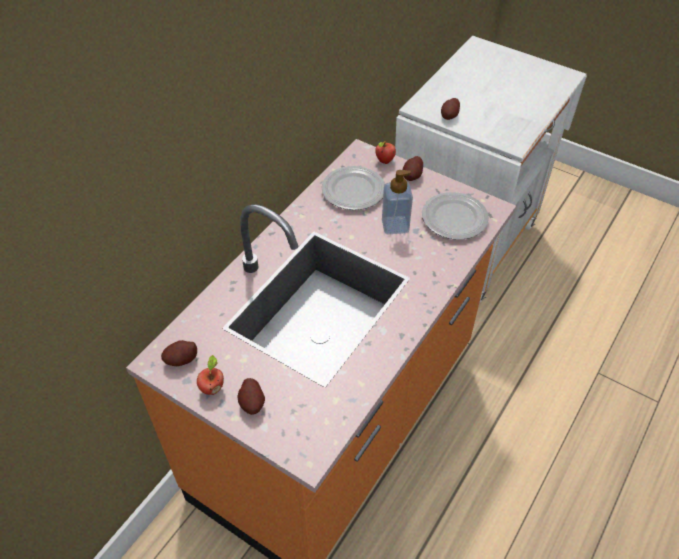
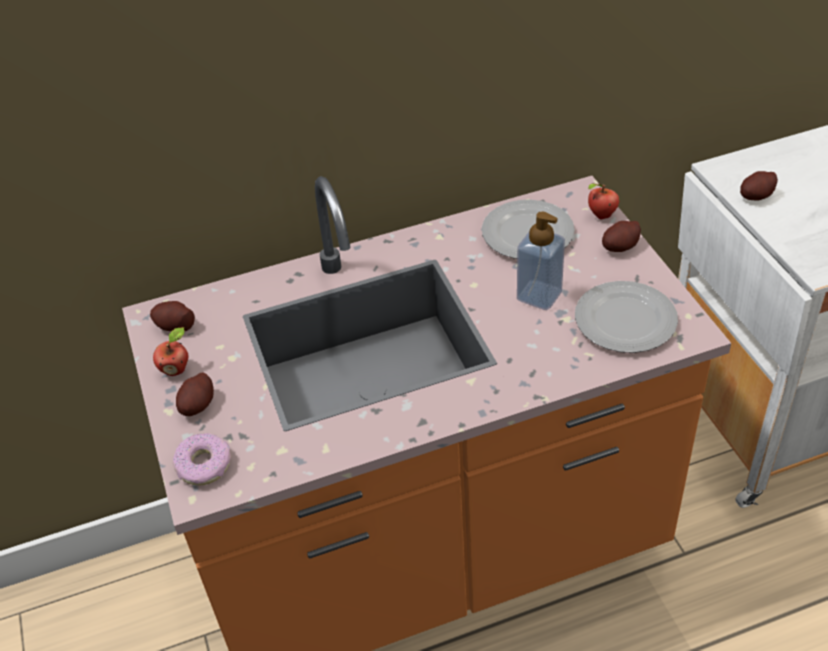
camera: 40 degrees right, 5 degrees down
none -> donut [173,433,231,486]

